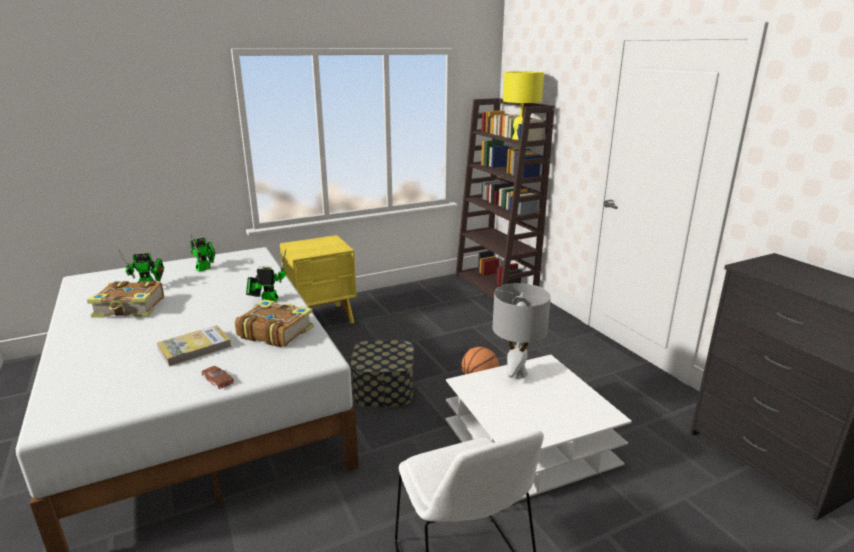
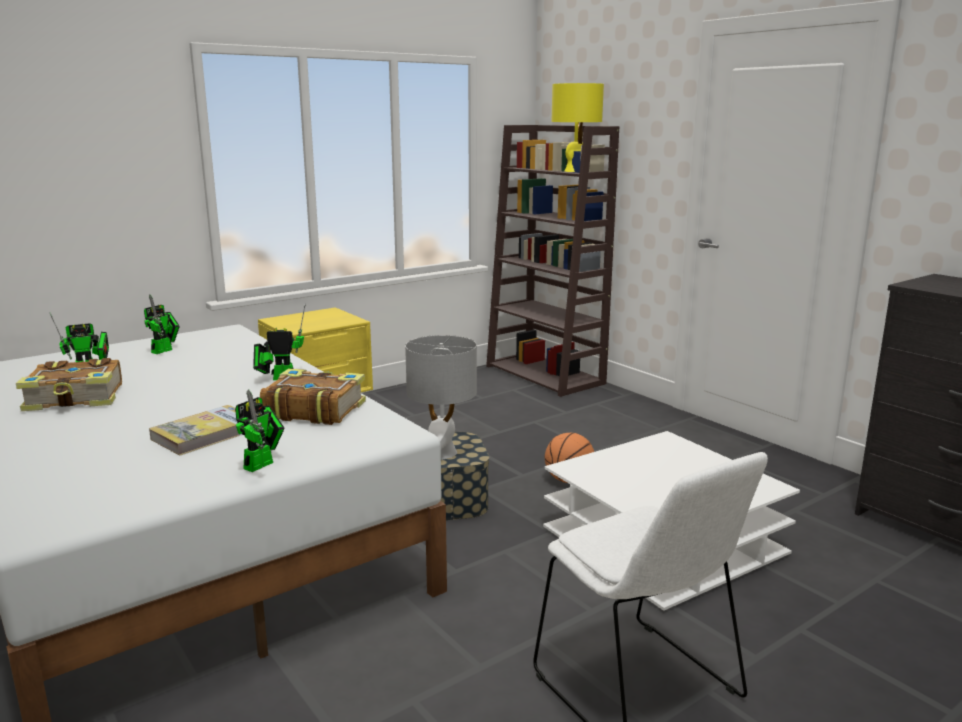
camera: 10 degrees left, 5 degrees down
brown toy car [202,366,234,389] -> toy robot [235,389,285,472]
grey table lamp [492,283,551,380] -> grey table lamp moved to [405,335,477,460]

